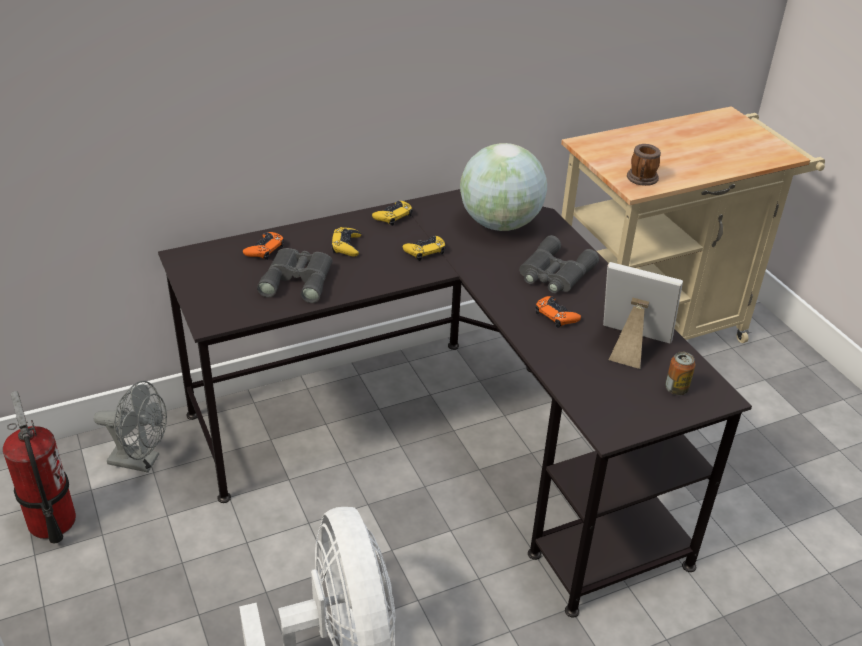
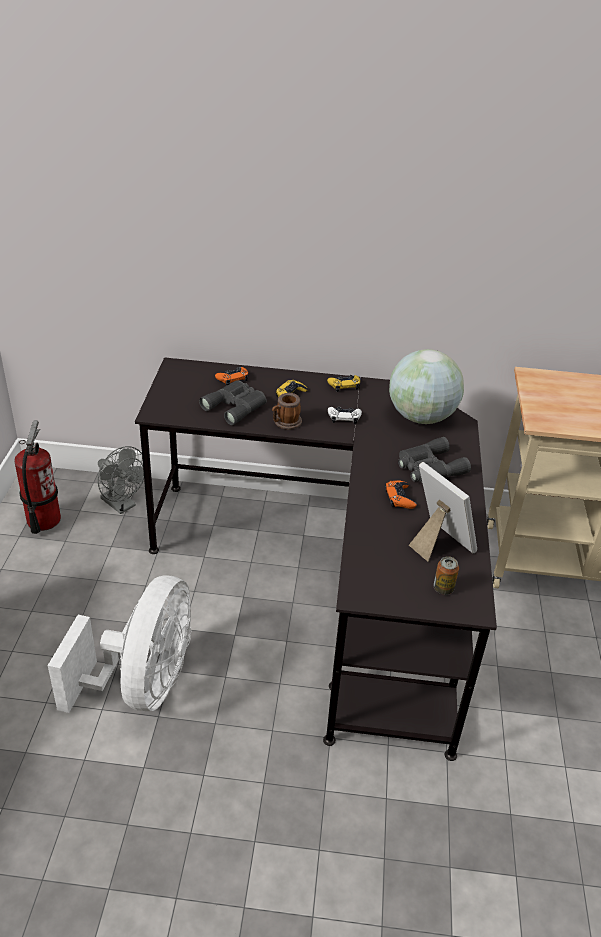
camera: 30 degrees right, 0 degrees up
yellow game controller [403,236,445,261] -> white game controller [328,407,362,424]
mug [627,144,661,186] -> mug moved to [272,393,302,430]

